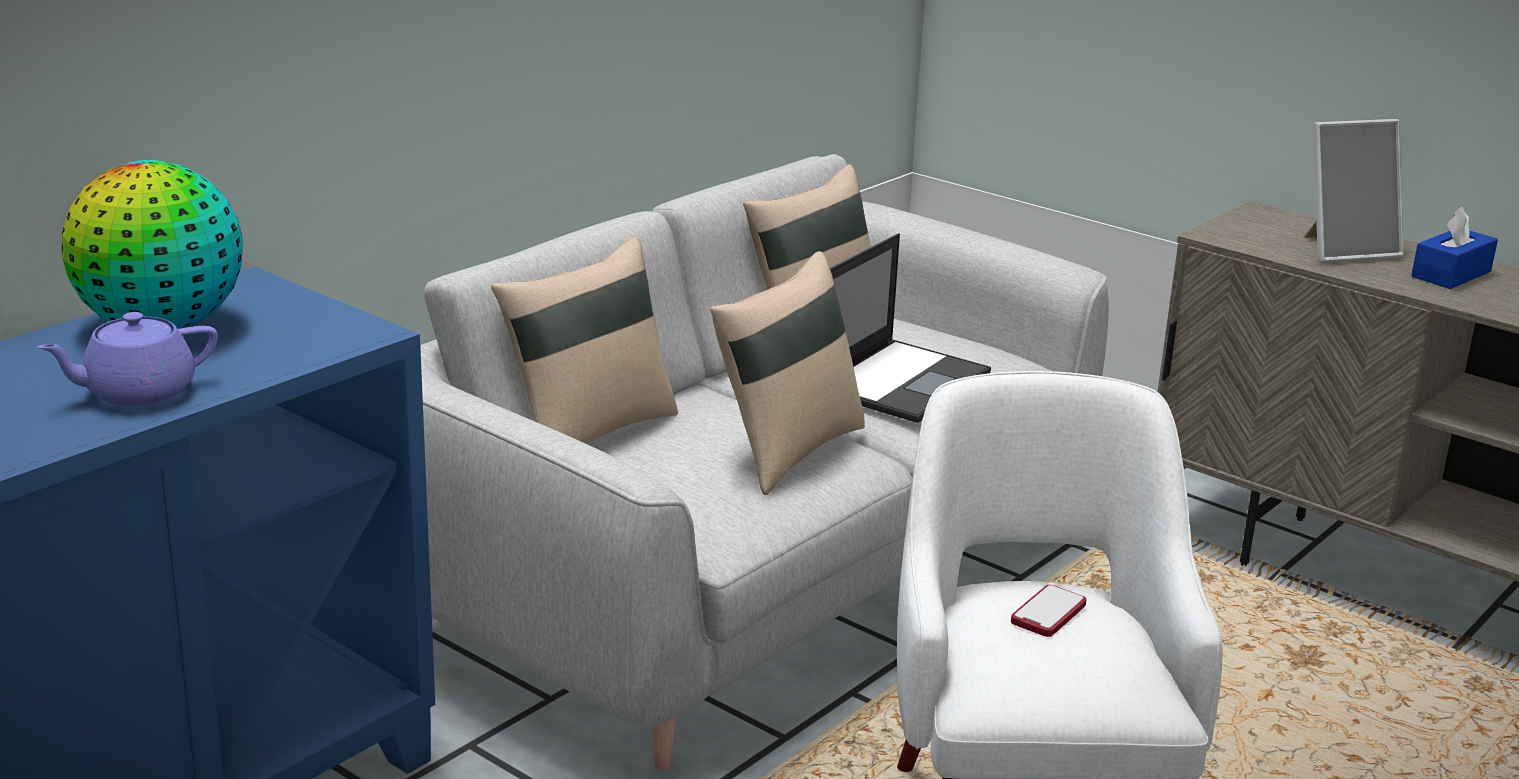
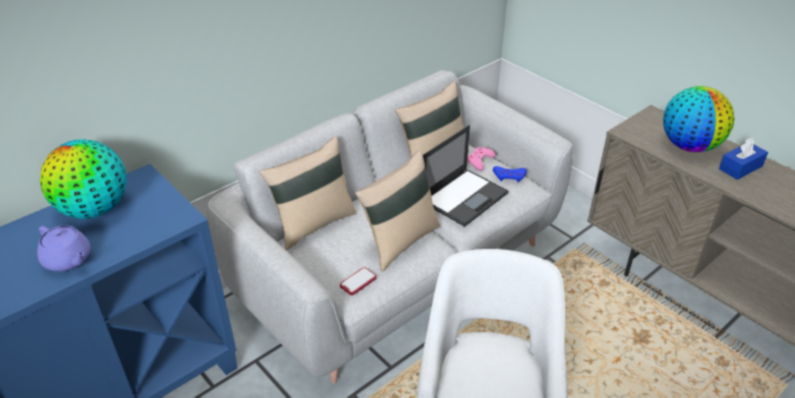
camera: 10 degrees right, 15 degrees up
purple teapot [37,312,218,407] -> purple teapot turned 120 degrees counterclockwise [37,225,91,272]
phone [1011,585,1086,637] -> phone moved to [340,267,376,295]
picture frame [1304,119,1404,263] -> globe [663,86,734,152]
none -> pink game controller [467,147,496,171]
none -> blue game controller [493,166,527,183]

